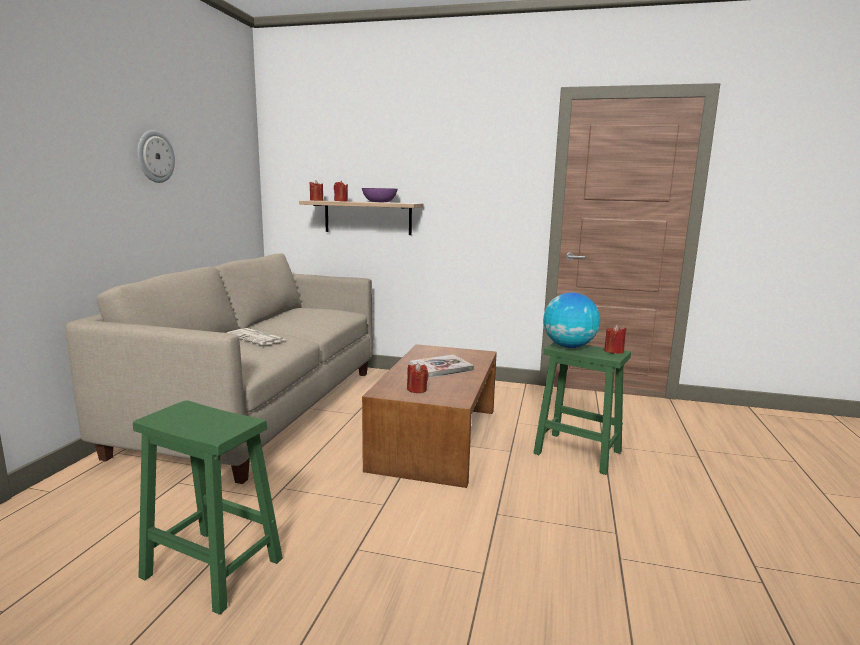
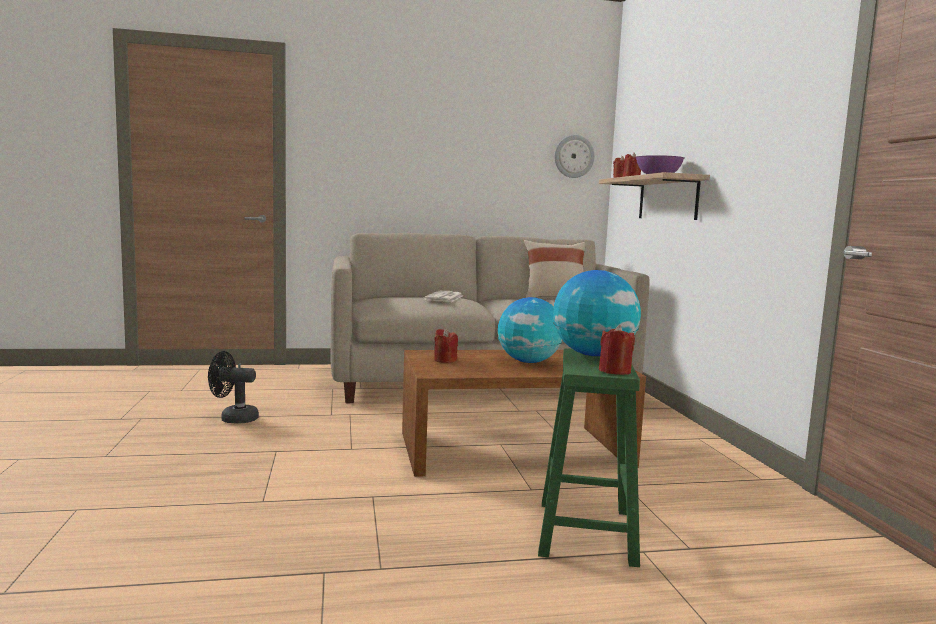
camera: 65 degrees right, 5 degrees down
green stool [133,400,283,615] -> black fan [208,351,259,424]
wall clock [137,130,175,183] -> wall clock moved to [555,135,594,178]
book [410,355,474,378] -> globe [498,297,563,363]
none -> beige pillow [524,240,586,298]

